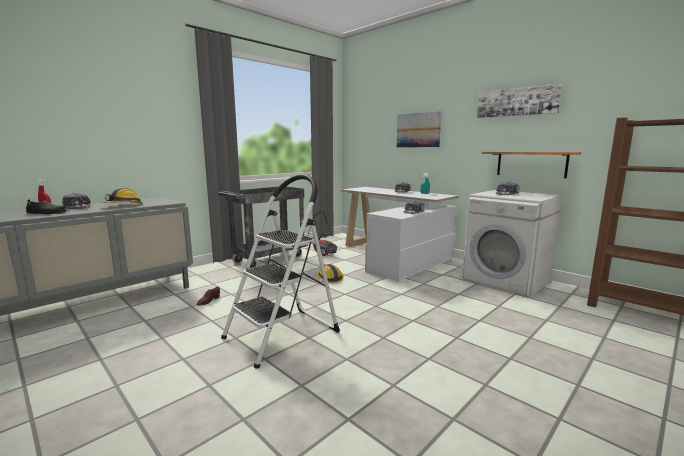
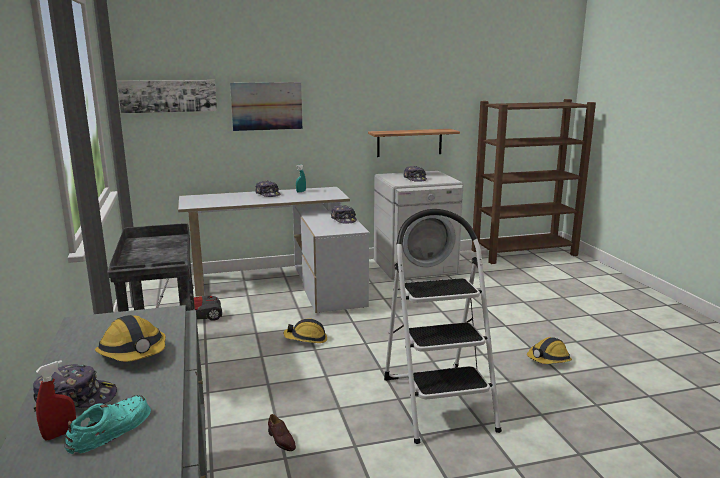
camera: 60 degrees left, 5 degrees up
black shoe [26,200,66,214] -> turquoise shoe [64,395,151,454]
picture [477,83,562,118] -> picture moved to [117,80,217,113]
none -> hard hat [527,337,572,364]

